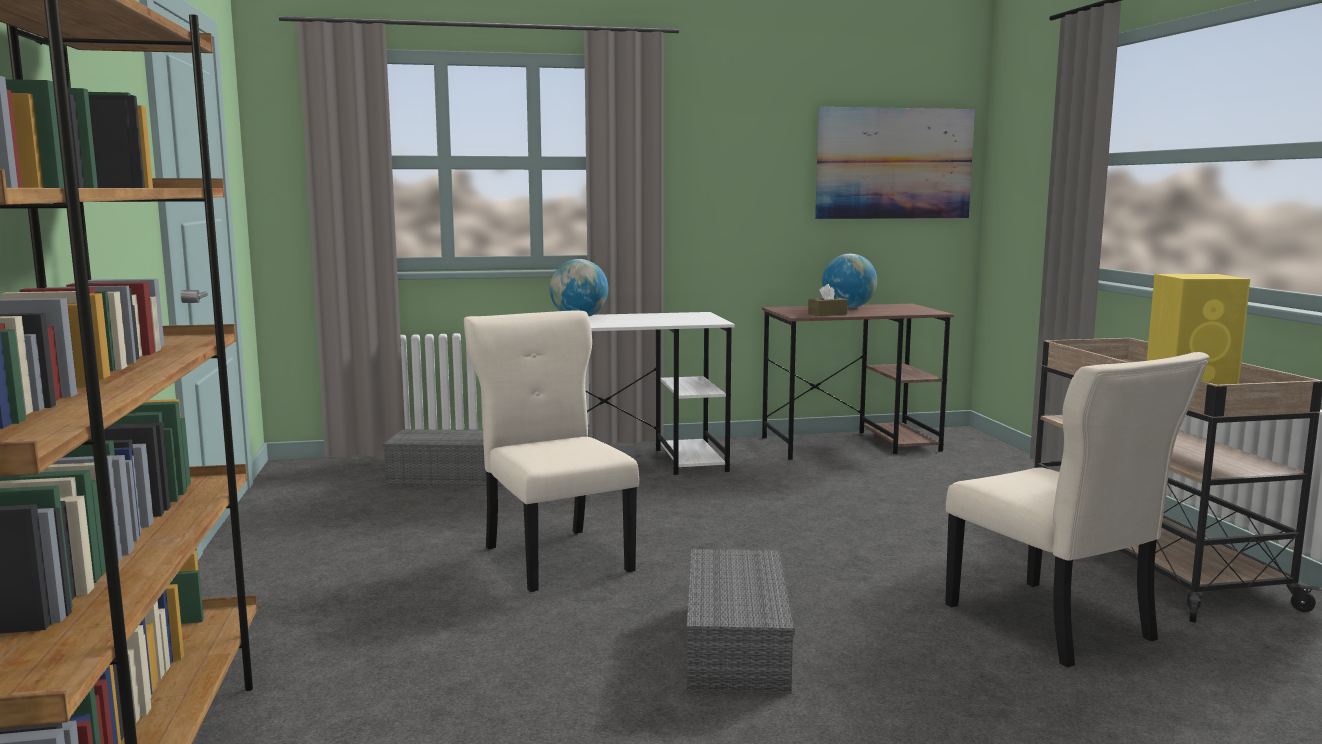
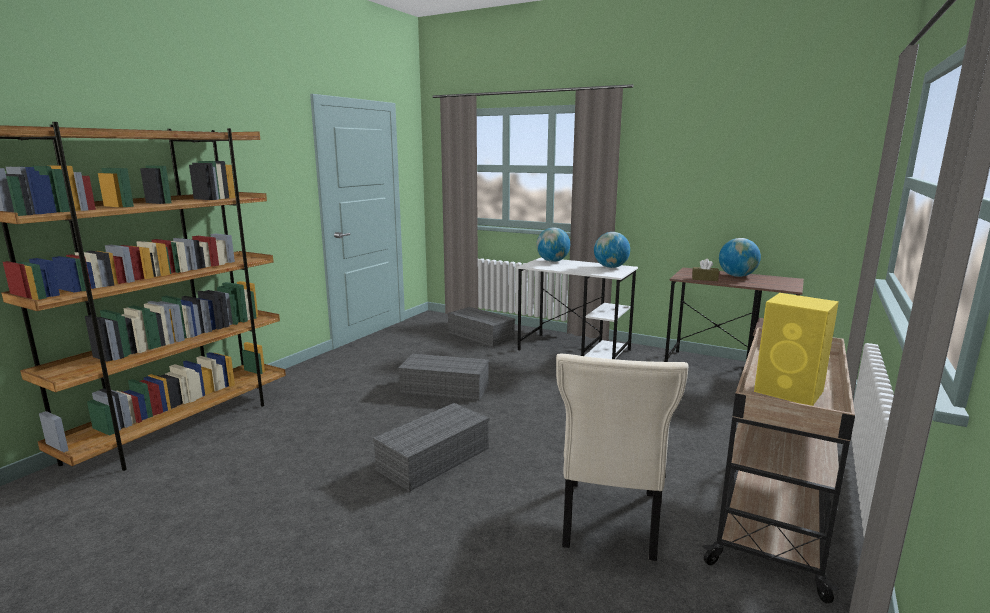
camera: 40 degrees right, 5 degrees up
beige chair [464,311,639,592] -> grey storage box [398,354,489,401]
picture [815,107,975,219] -> none
none -> globe [594,232,630,268]

